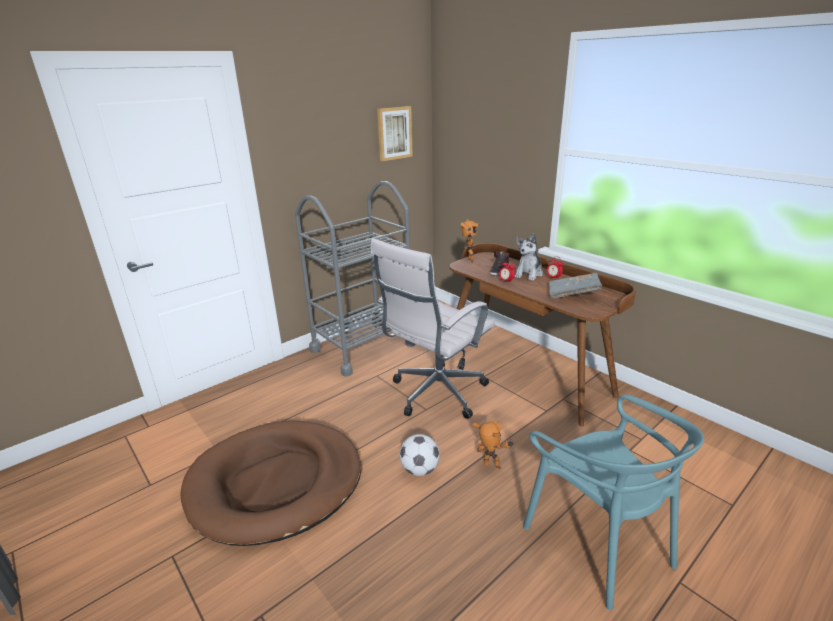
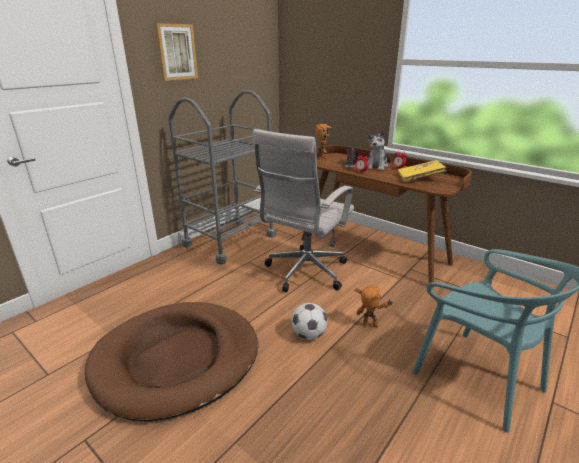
camera: 10 degrees left, 0 degrees up
picture [377,106,413,161] -> picture moved to [155,23,198,81]
grey book [549,273,602,299] -> yellow book [398,160,447,182]

